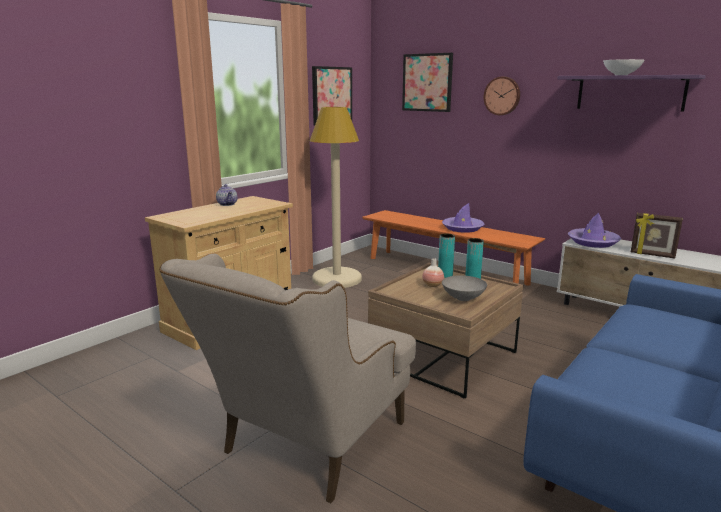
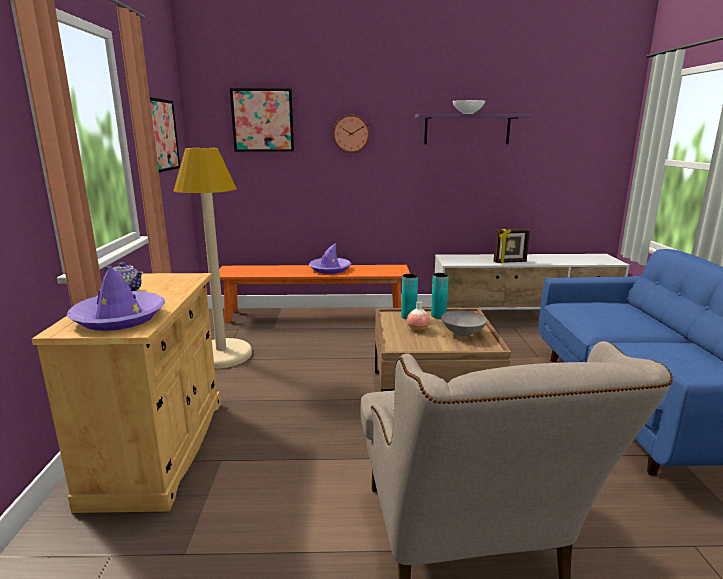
camera: 40 degrees left, 0 degrees up
purple hat [568,213,621,248] -> purple hat moved to [67,266,165,331]

